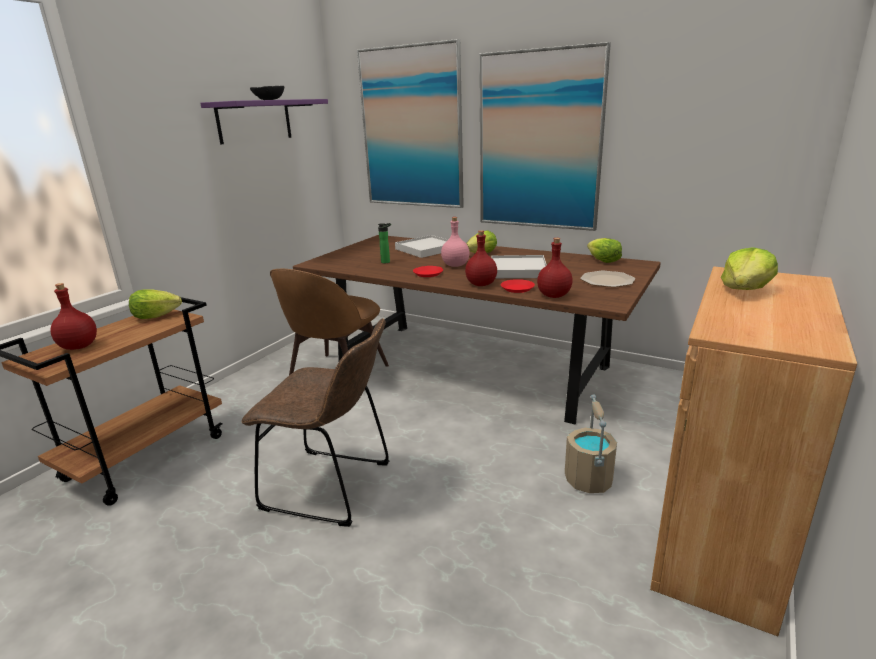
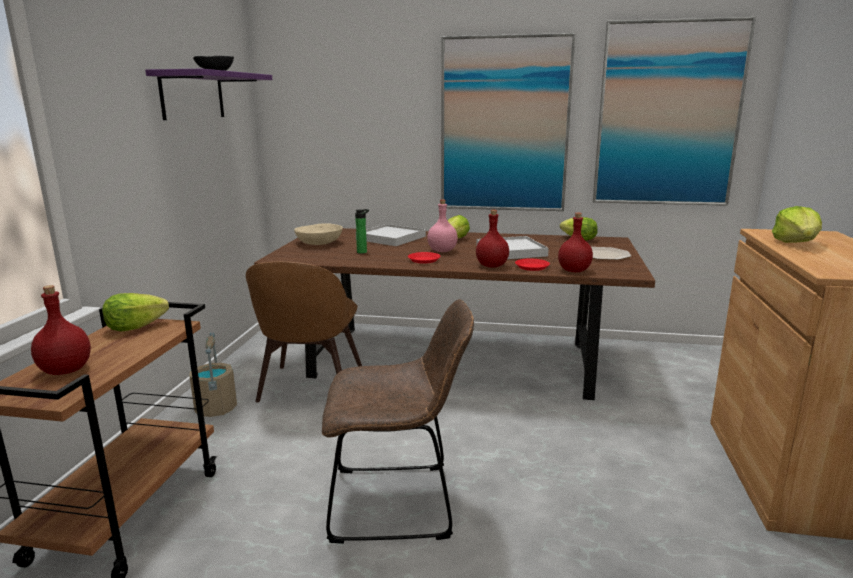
camera: 20 degrees left, 5 degrees down
picture [357,39,464,208] -> picture moved to [593,17,756,206]
beige bucket [565,395,617,493] -> beige bucket moved to [189,332,237,417]
none -> beige bowl [294,223,343,245]

